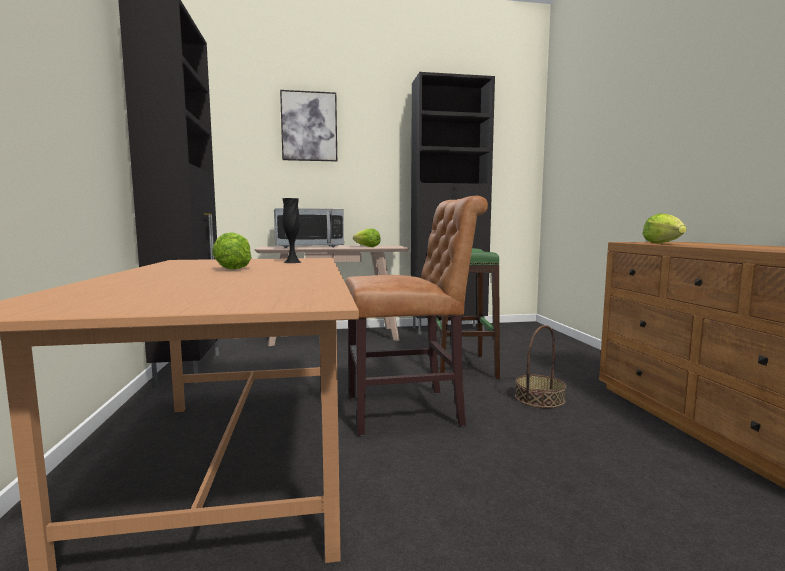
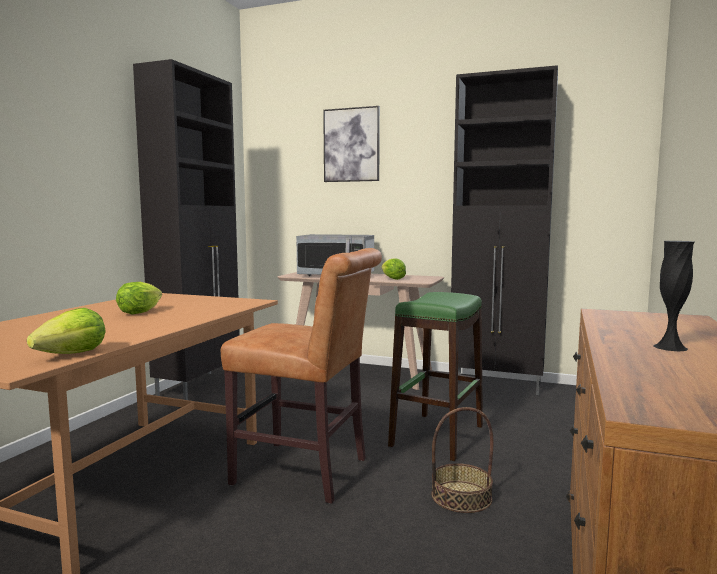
camera: 30 degrees right, 0 degrees up
black vase [282,198,301,263] -> black vase moved to [654,241,694,351]
lettuce [643,214,687,243] -> lettuce moved to [27,308,106,354]

